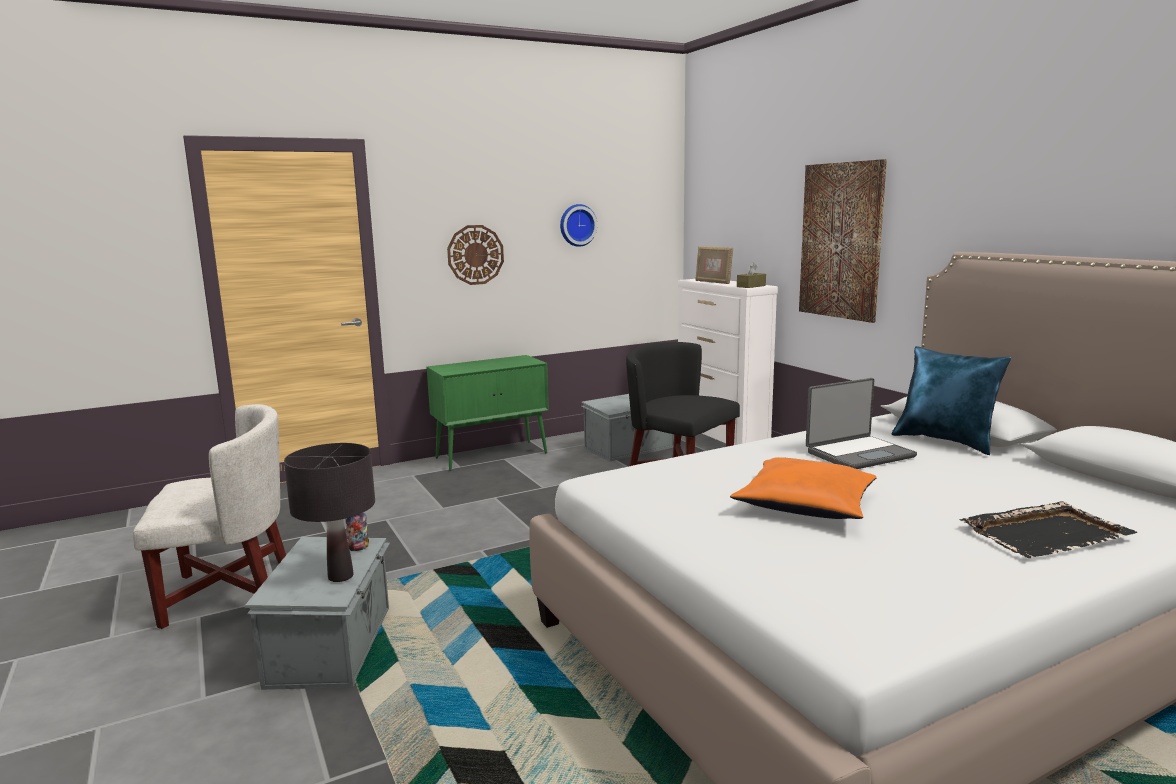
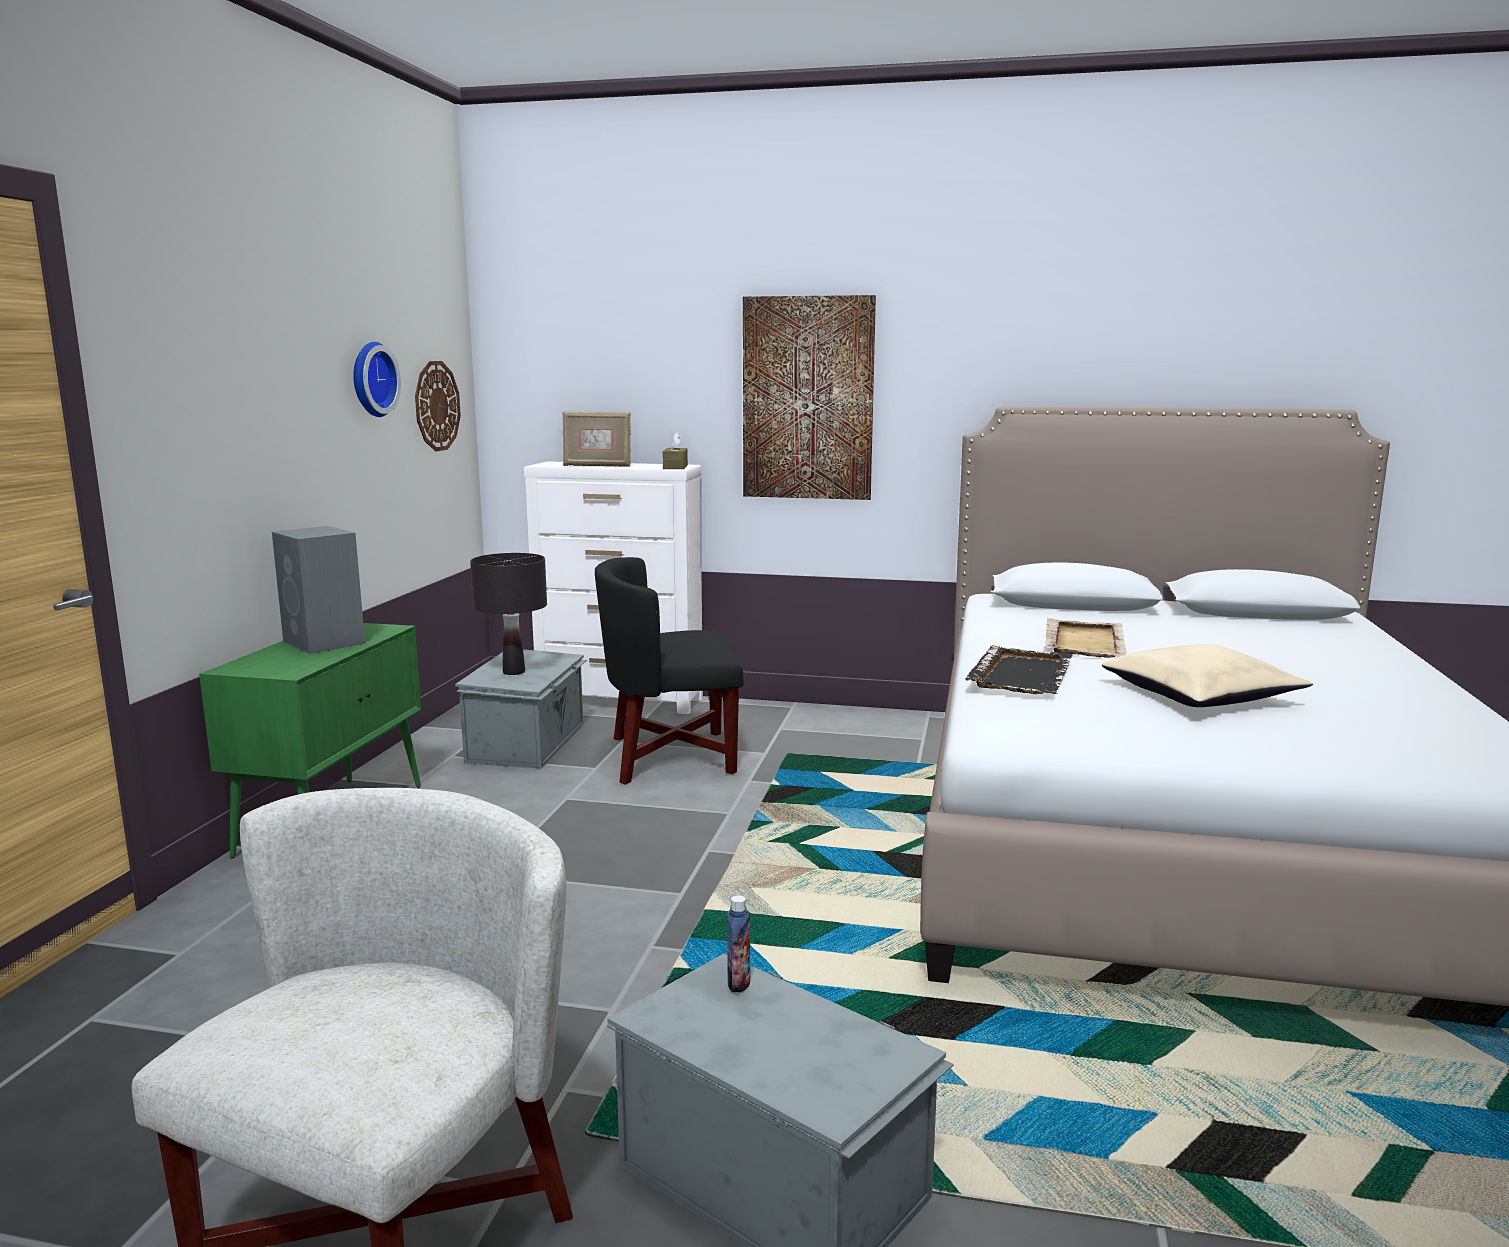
camera: 50 degrees left, 0 degrees up
black table lamp [284,443,375,582] -> black table lamp moved to [470,553,547,675]
wall clock [447,225,504,285] -> wall clock moved to [415,361,461,451]
orange pillow [730,457,877,519] -> beige pillow [1102,644,1313,707]
laptop [806,378,917,469] -> beige tray [1045,618,1127,658]
blue pillow [892,346,1011,455] -> none
black tray [960,501,1138,558] -> black tray moved to [965,645,1073,694]
none -> grey speaker [272,526,365,654]

